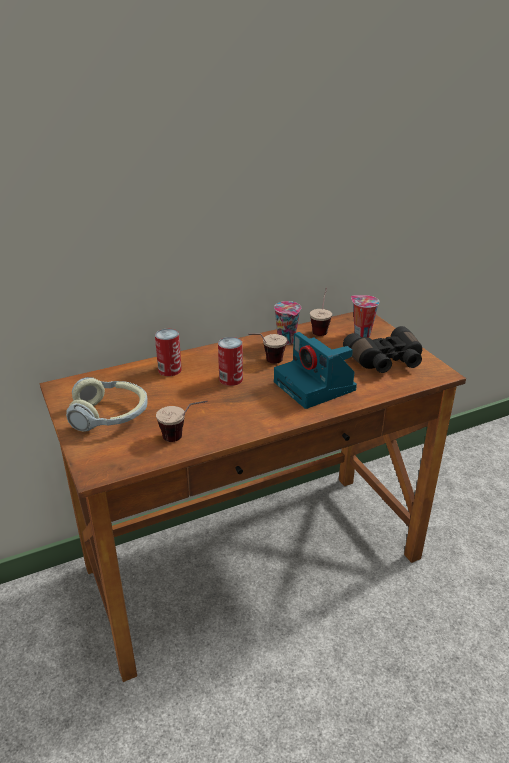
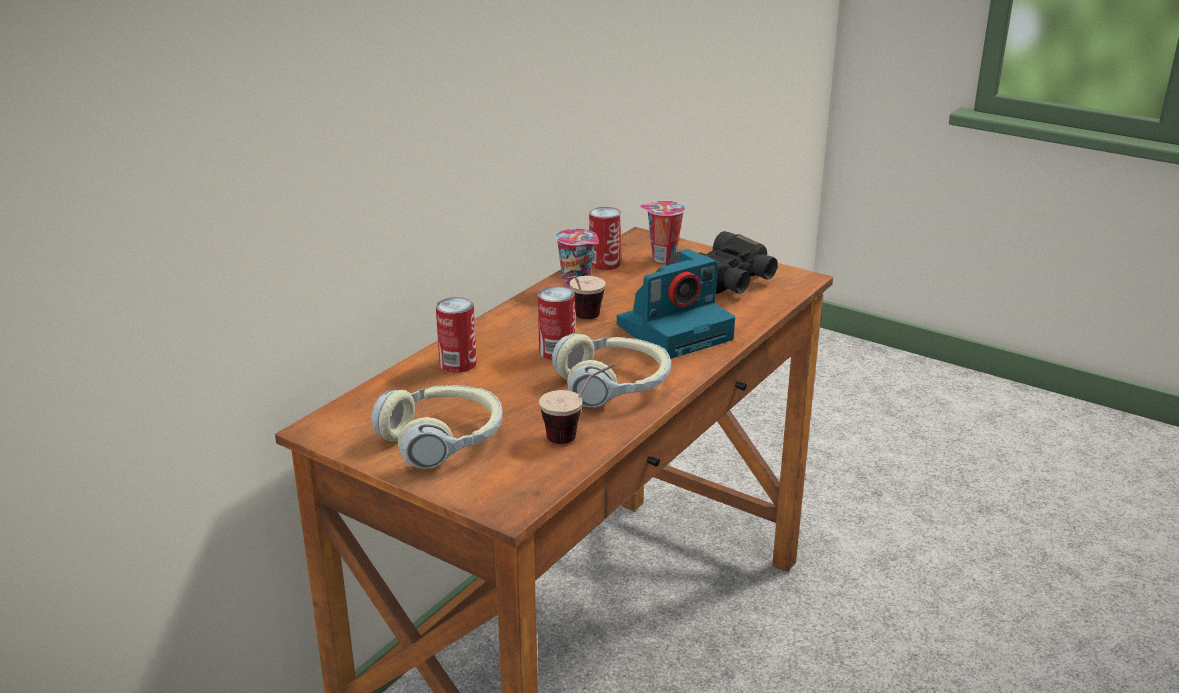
camera: 30 degrees left, 5 degrees down
camera [274,332,357,409] -> camera turned 60 degrees counterclockwise [617,249,735,359]
cup [310,287,332,336] -> can [589,207,621,270]
none -> headphones [552,333,671,408]

